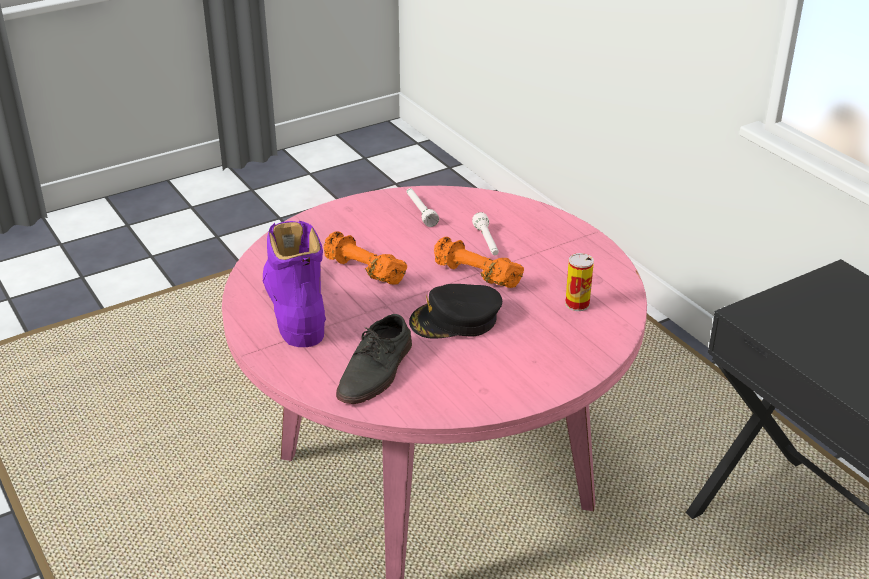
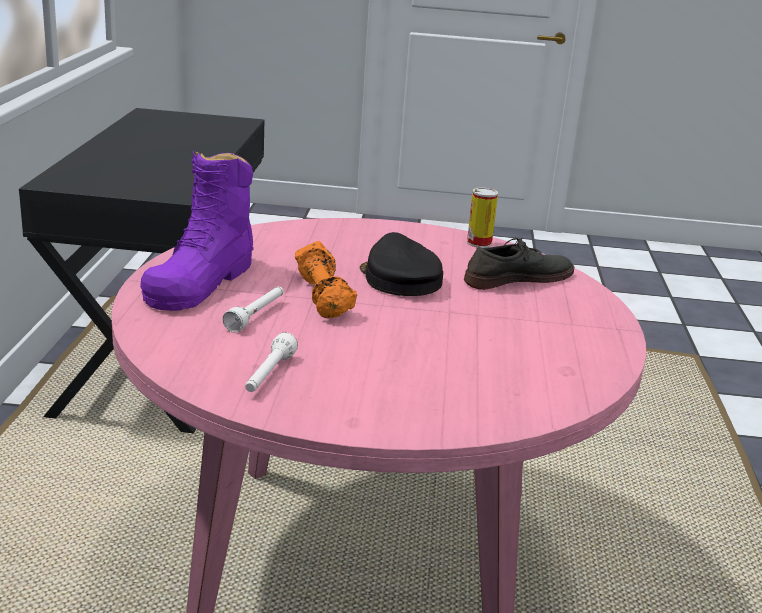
camera: 145 degrees left, 10 degrees down
purple boot [263,221,326,347] -> purple boot moved to [140,151,254,311]
orange dumbbell [323,231,407,285] -> none
black cap [409,284,502,339] -> black cap turned 135 degrees counterclockwise [360,232,443,296]
can [565,253,594,311] -> can moved to [467,188,498,248]

